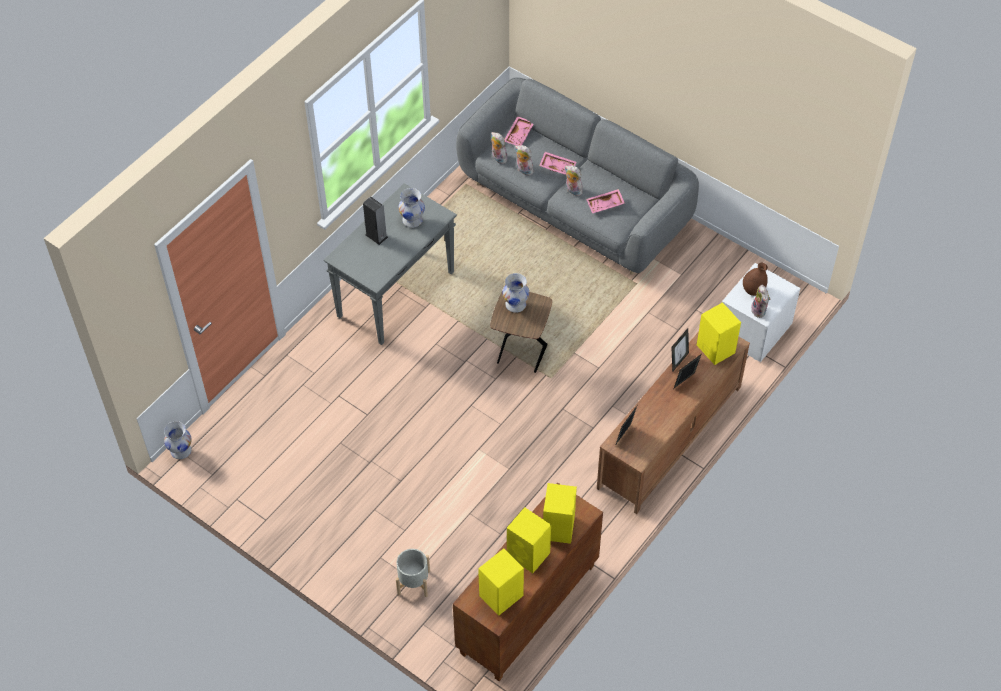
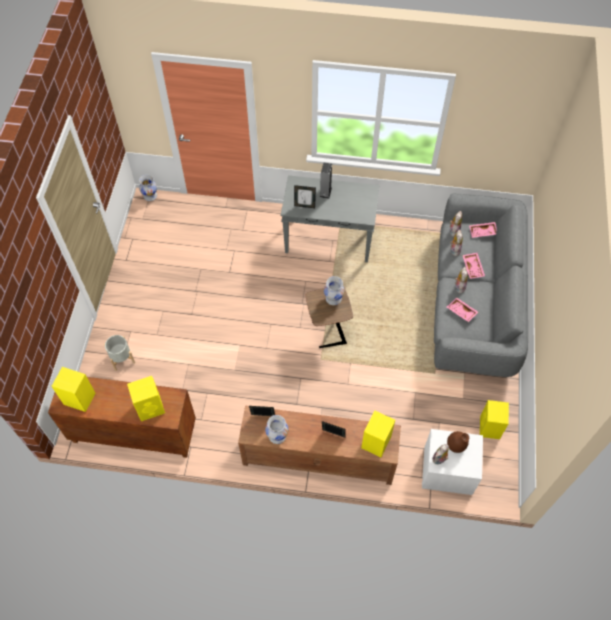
camera: 60 degrees right, 5 degrees up
white vase [398,188,425,228] -> white vase moved to [265,415,289,444]
yellow speaker [507,507,551,573] -> yellow speaker moved to [480,400,509,439]
picture frame [671,328,689,372] -> picture frame moved to [294,185,316,208]

